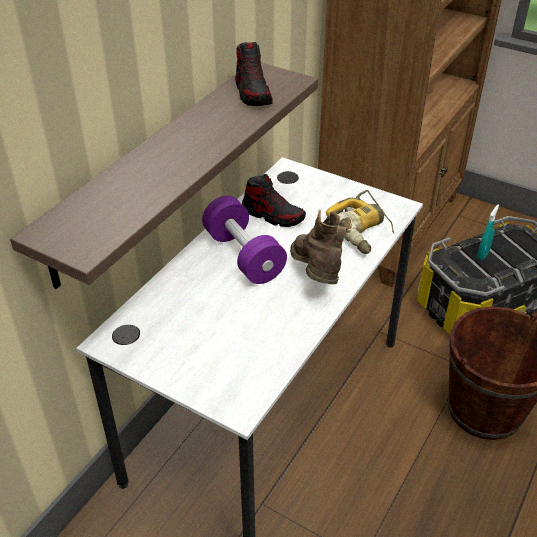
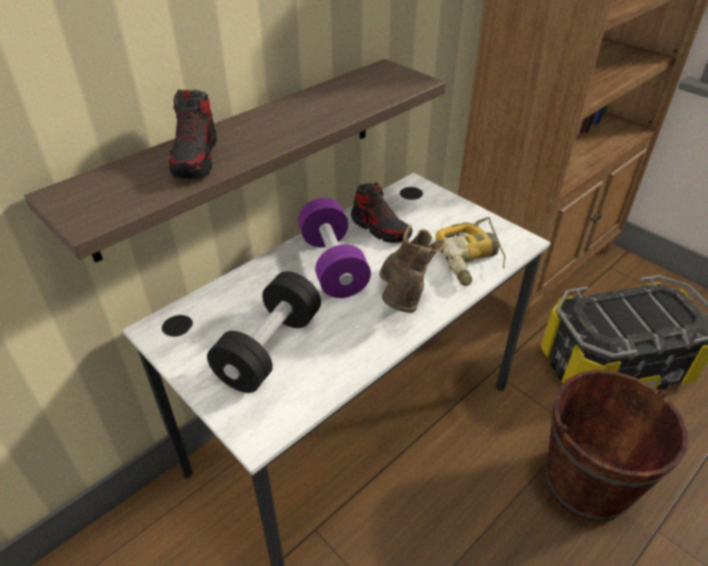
camera: 15 degrees right, 0 degrees up
shoe [235,42,273,106] -> shoe moved to [169,90,217,179]
turquoise spray bottle [477,205,499,260] -> none
none -> black dumbbell [207,271,321,393]

